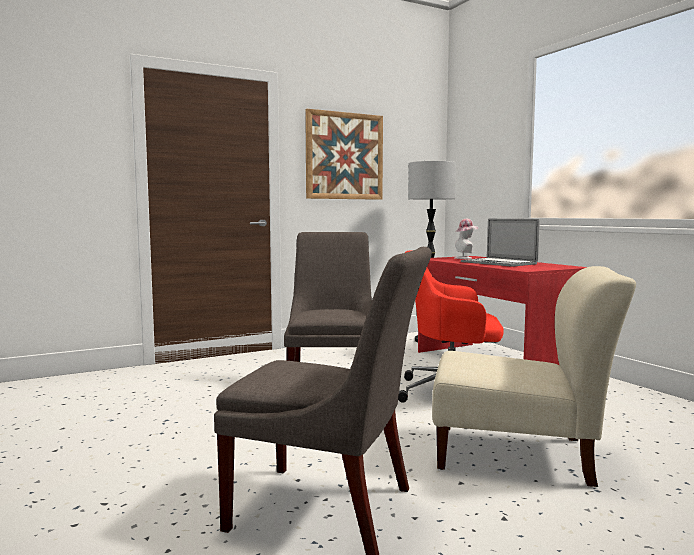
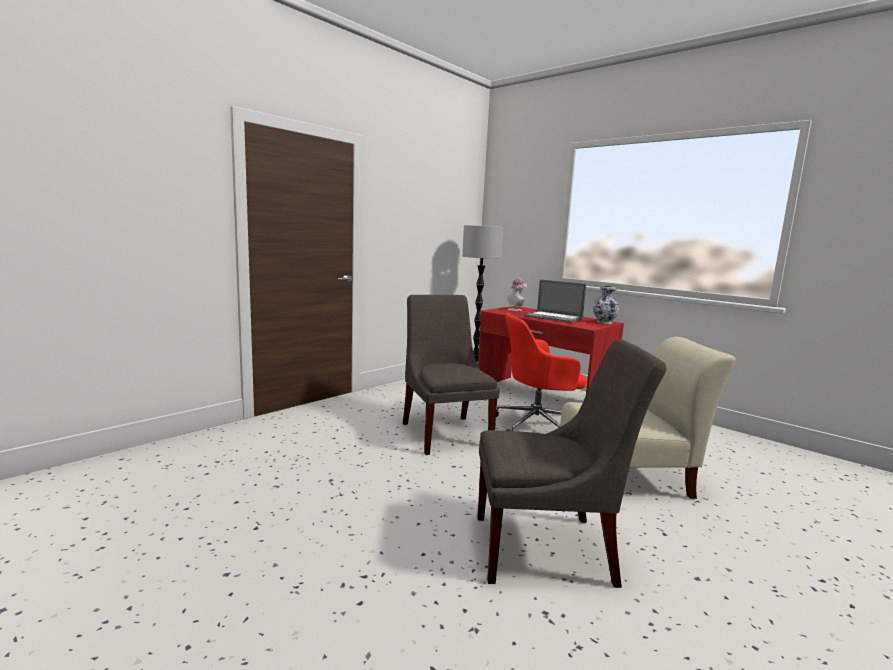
camera: 20 degrees left, 5 degrees up
picture [305,109,383,200] -> none
none -> vase [593,286,619,324]

